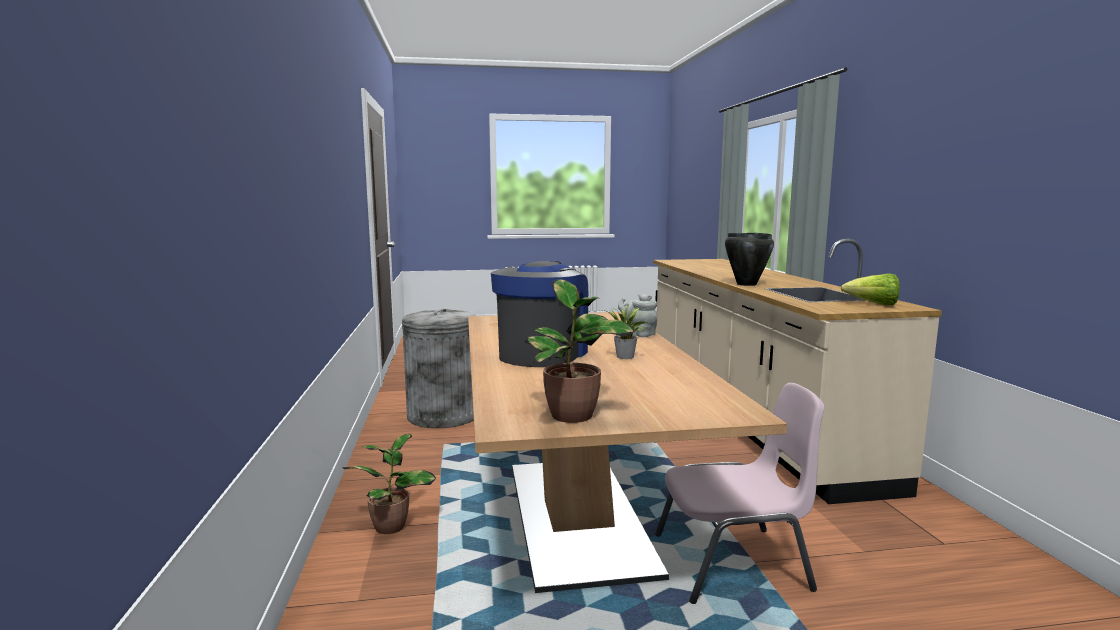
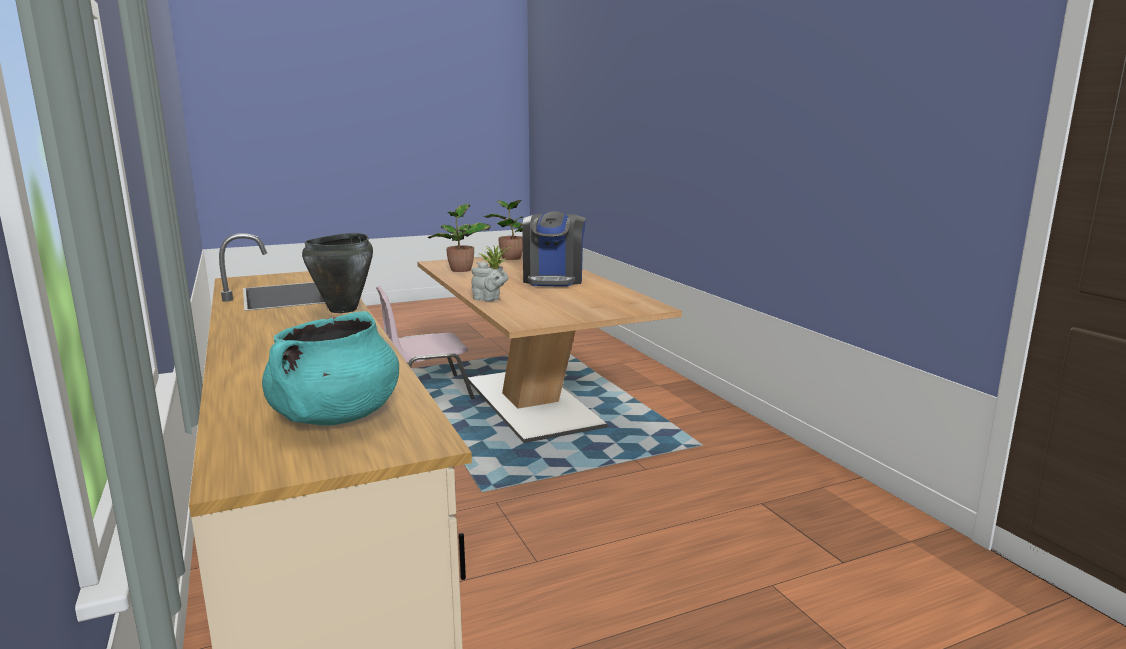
camera: 165 degrees right, 5 degrees up
potted plant [342,434,436,534] -> potted plant moved to [427,204,491,272]
grey trash can [402,309,477,428] -> none
lettuce [841,273,900,305] -> none
none -> turquoise cooking pot [262,311,399,425]

